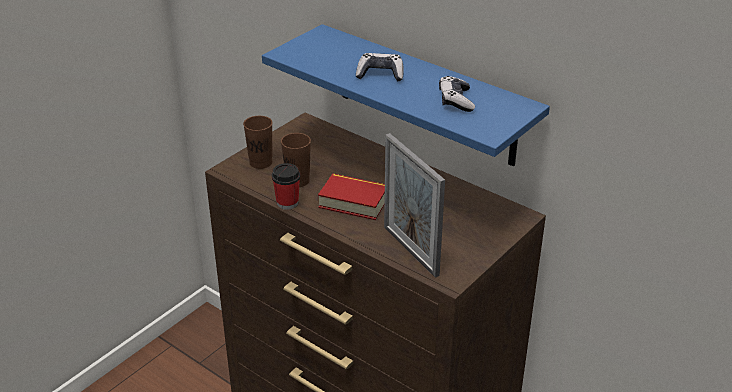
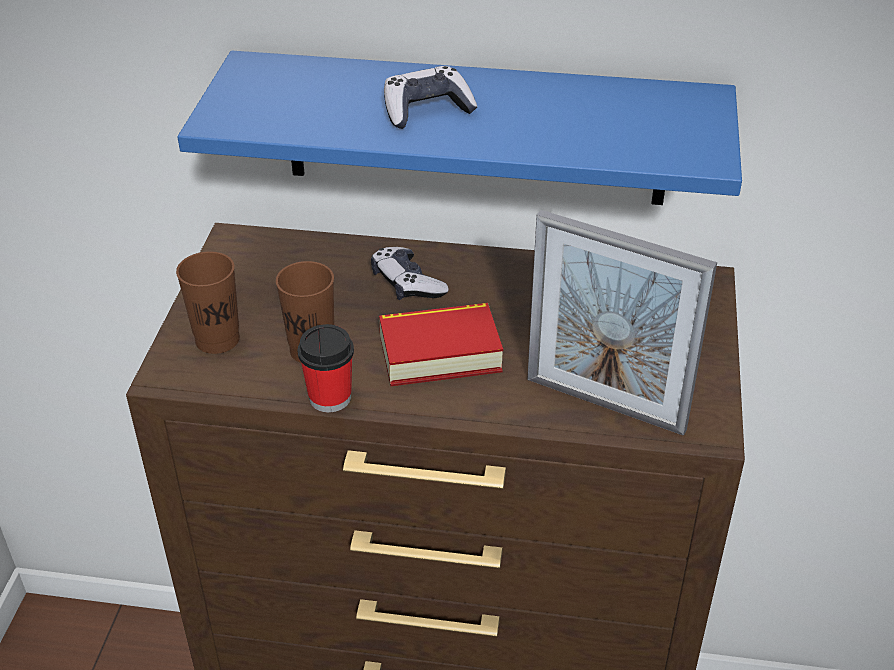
camera: 30 degrees left, 5 degrees up
game controller [439,76,475,112] -> game controller moved to [371,247,449,300]

